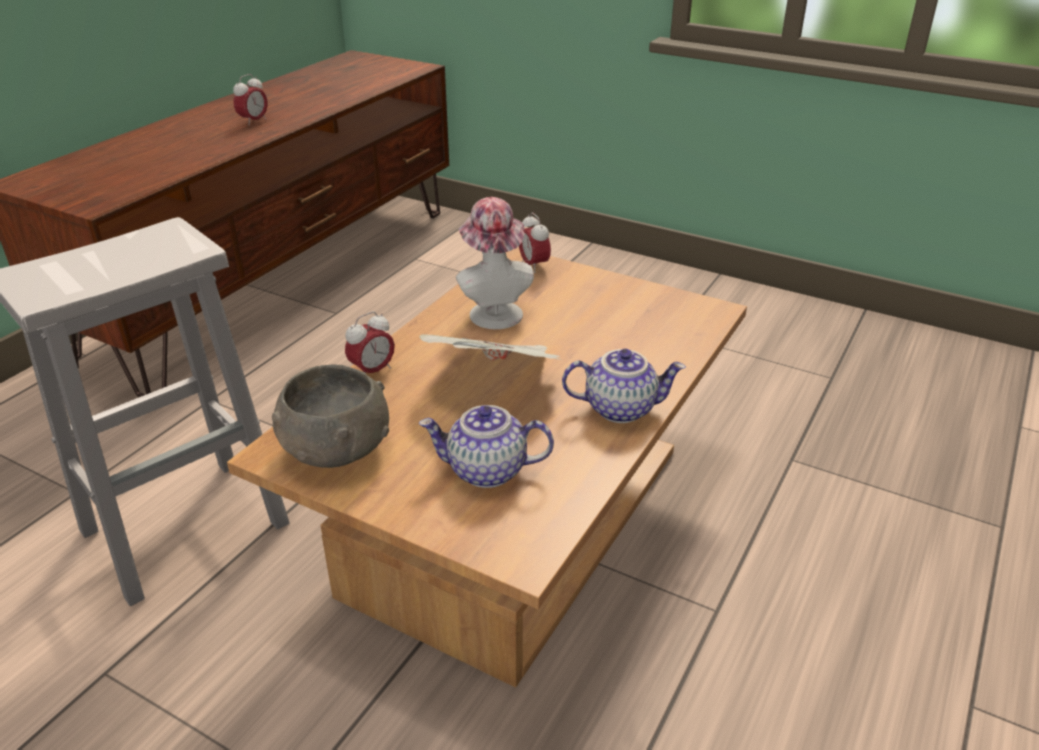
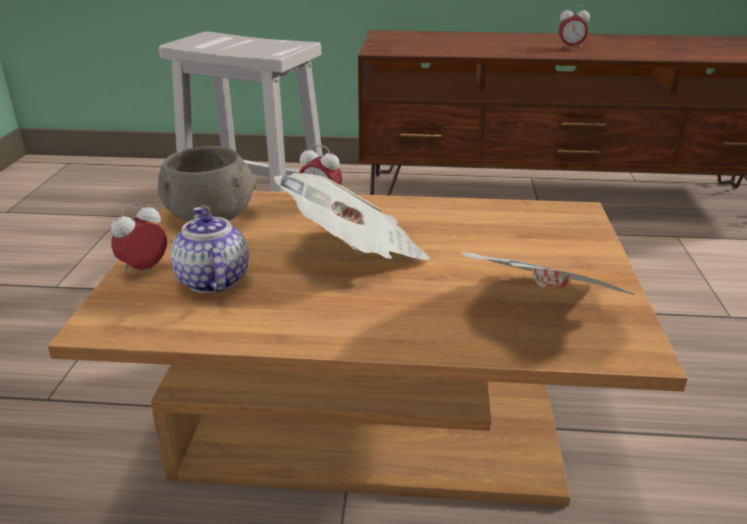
camera: 65 degrees right, 5 degrees down
hat [456,197,534,329] -> none
alarm clock [519,213,551,273] -> alarm clock moved to [111,202,167,274]
teapot [562,349,686,423] -> none
none -> newspaper [461,252,635,295]

